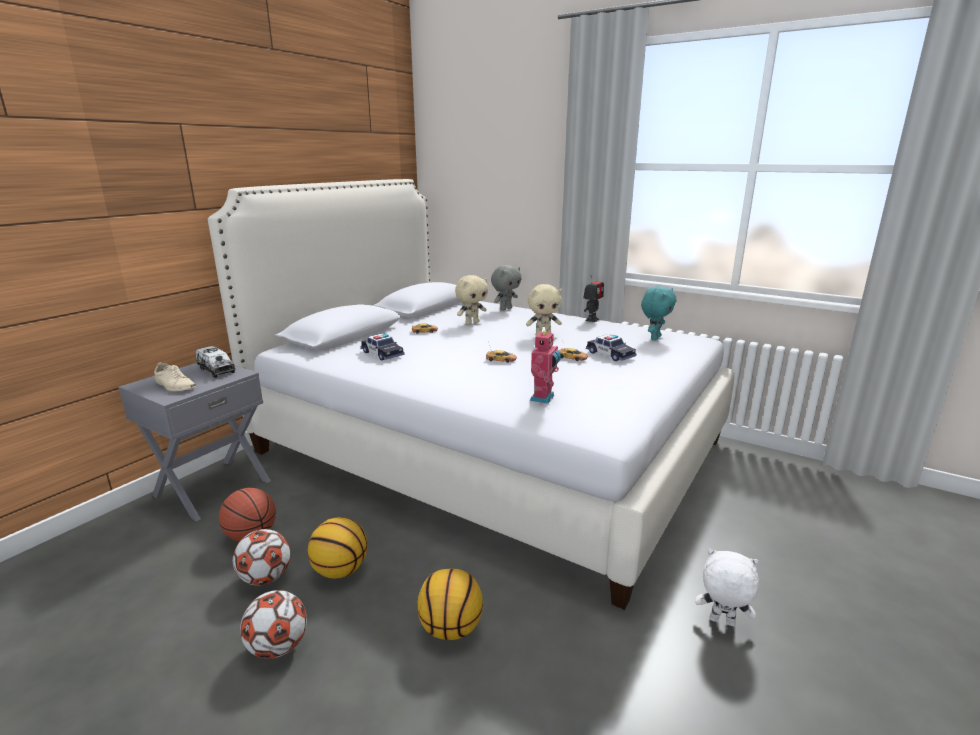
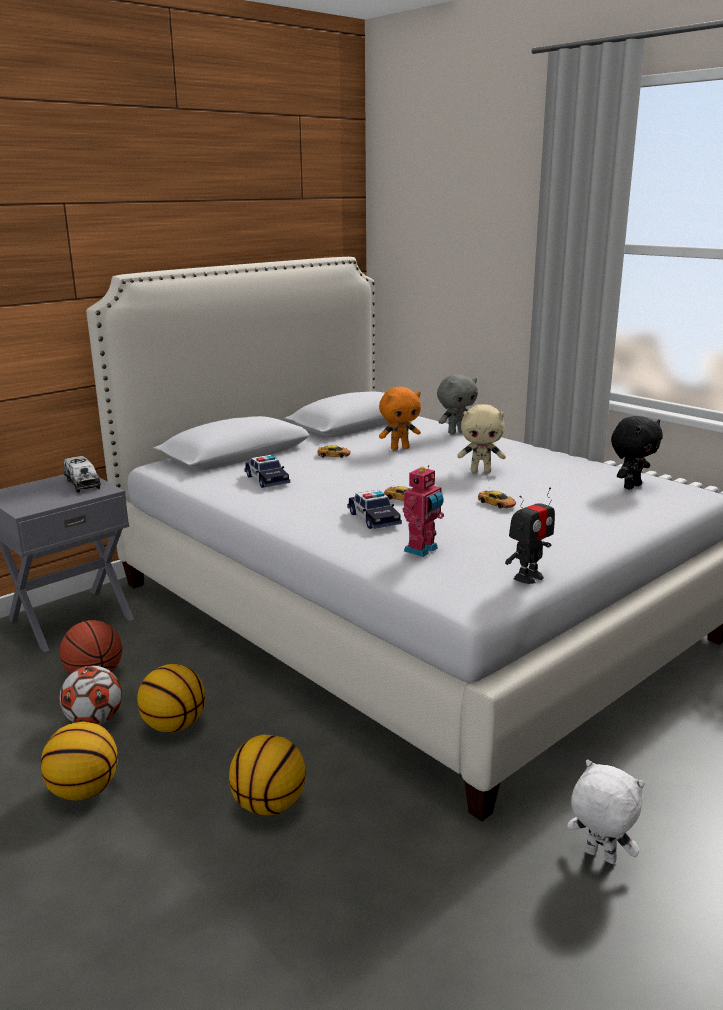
camera: 15 degrees right, 0 degrees up
beige shoe [154,362,196,391] -> none
football [240,590,307,659] -> basketball [41,722,118,801]
beige plush toy [455,275,488,324] -> orange plush toy [379,387,421,450]
toy robot [583,281,604,322] -> toy robot moved to [505,487,555,584]
toy car [586,334,636,361] -> toy car moved to [347,490,402,529]
turquoise plush toy [641,286,677,340] -> black plush toy [611,416,663,490]

